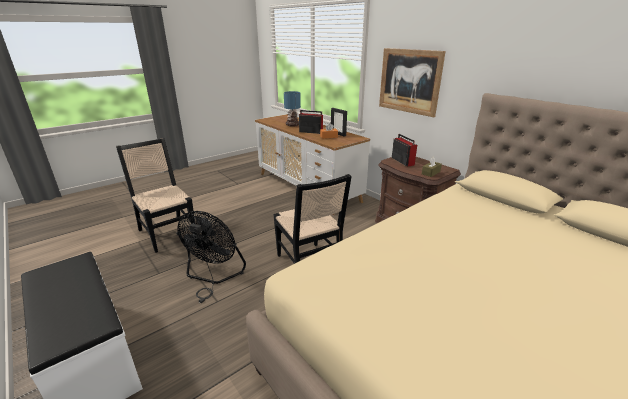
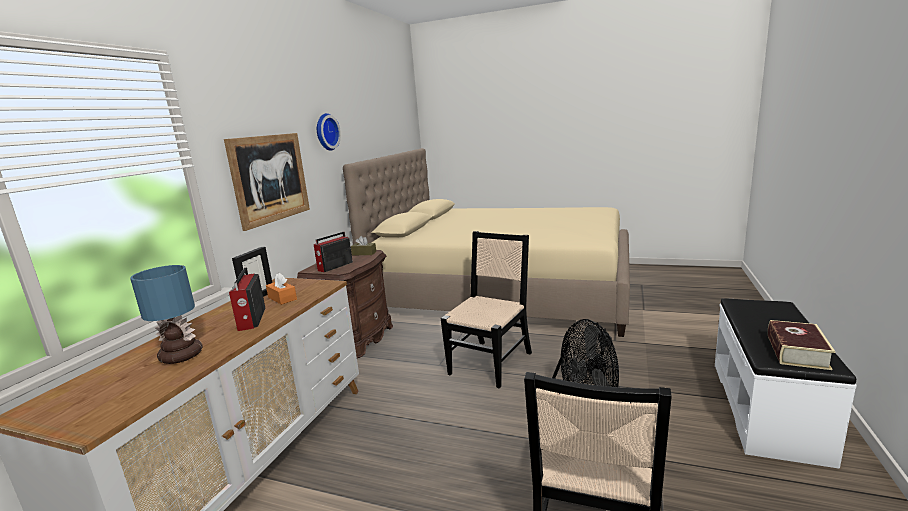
camera: 120 degrees left, 10 degrees down
none -> wall clock [317,113,341,151]
none -> book [768,320,836,370]

